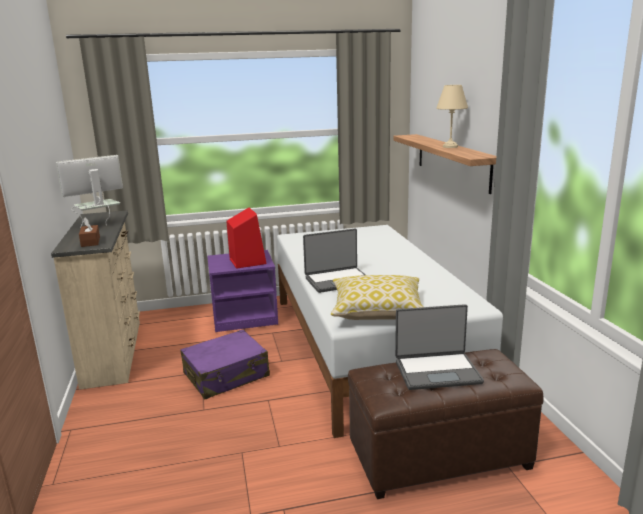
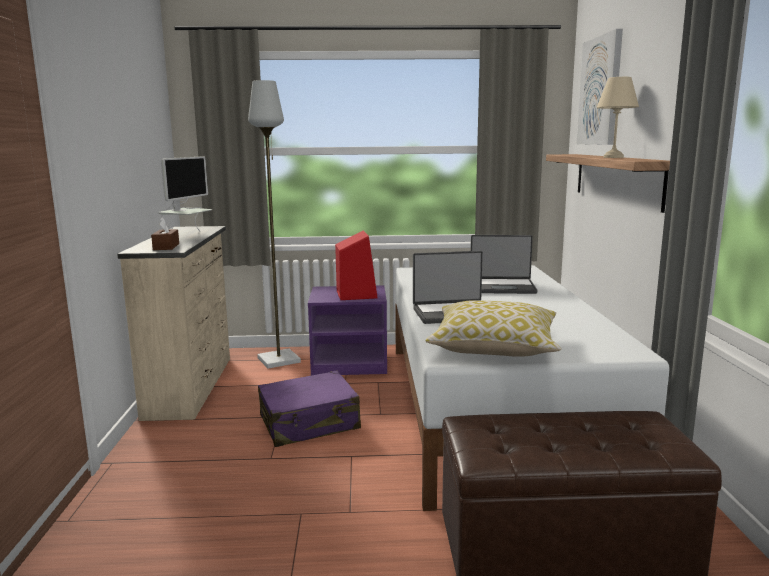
camera: 10 degrees right, 5 degrees down
monitor [56,155,123,228] -> monitor turned 135 degrees clockwise [158,156,213,231]
laptop [395,304,484,390] -> laptop moved to [471,235,538,294]
none -> grey floor lamp [248,80,301,369]
none -> picture [577,29,623,145]

